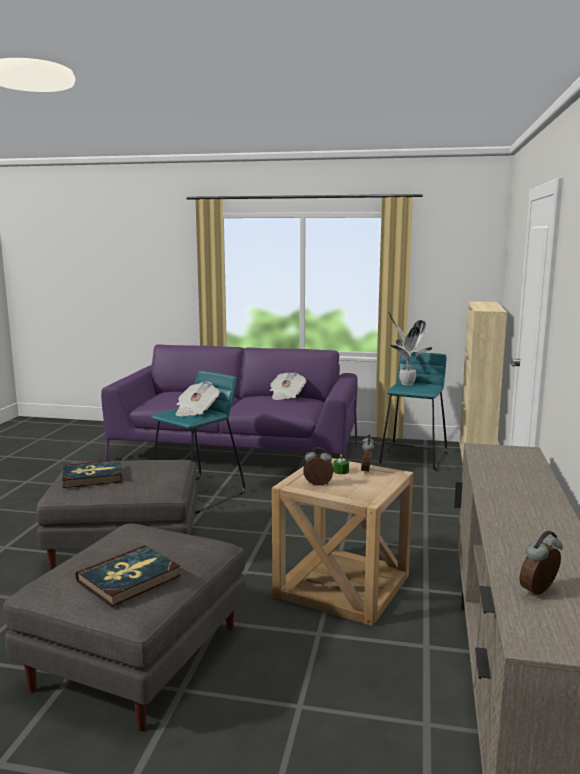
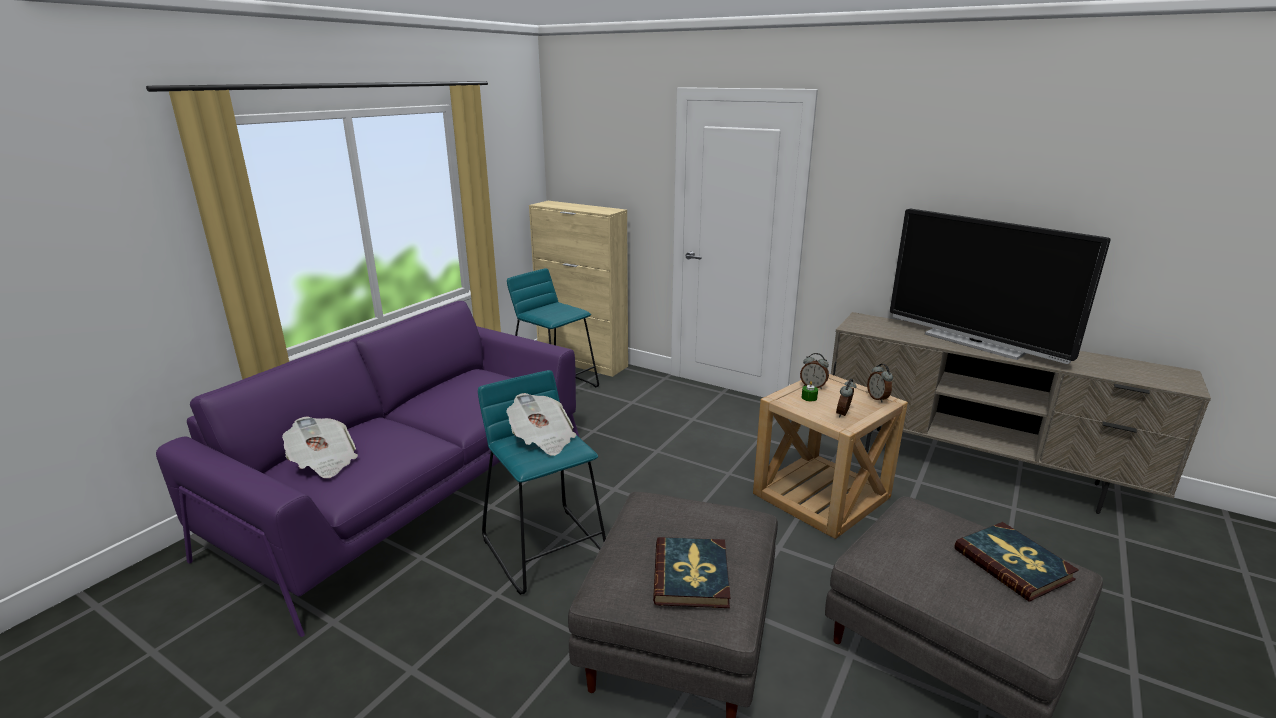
camera: 70 degrees left, 10 degrees up
newspaper [270,372,306,400] -> newspaper moved to [282,416,358,478]
potted plant [389,312,432,386] -> none
alarm clock [520,531,563,596] -> alarm clock moved to [867,364,893,403]
none -> television [890,209,1111,364]

